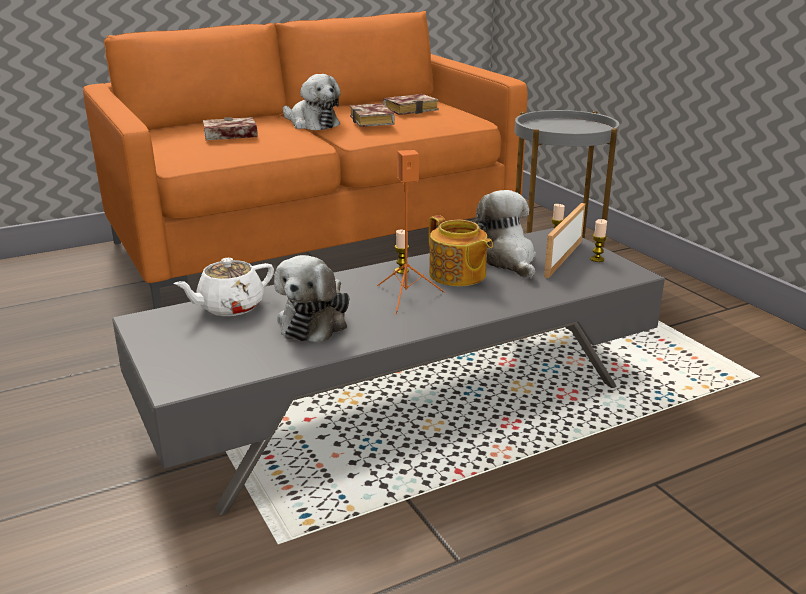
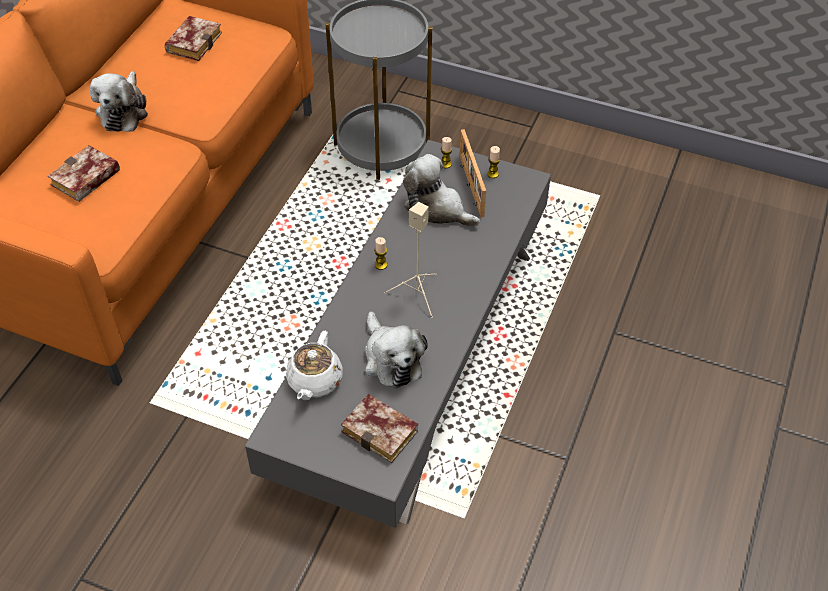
camera: 40 degrees left, 25 degrees up
plush toy [283,74,341,130] -> plush toy turned 90 degrees clockwise [90,71,148,132]
book [350,103,395,127] -> book moved to [341,394,418,463]
orange speaker [377,150,445,314] -> beige speaker [384,202,436,318]
teapot [429,215,493,286] -> none

